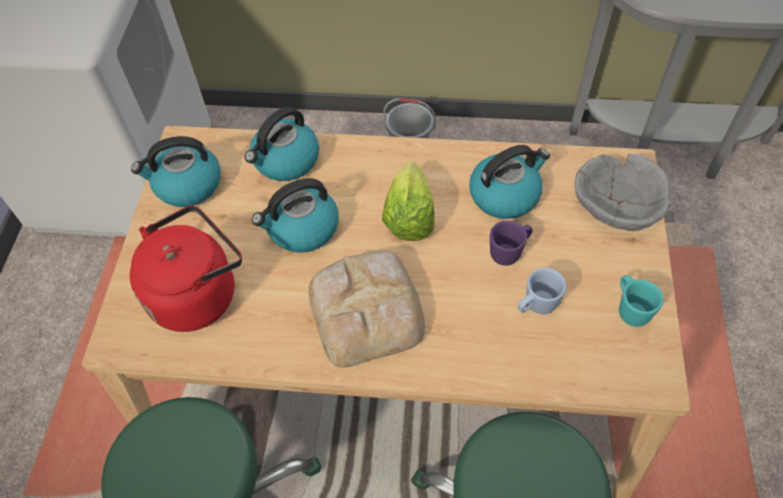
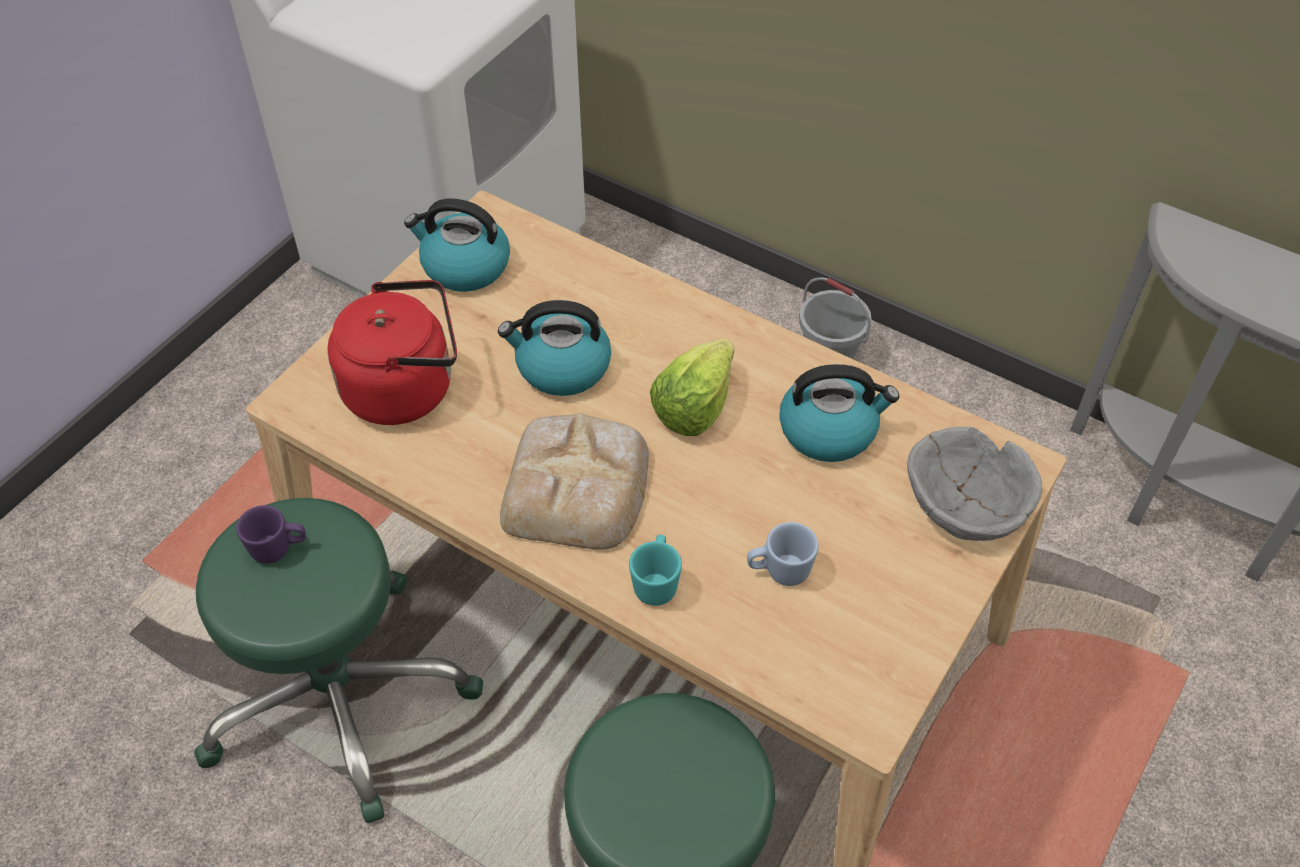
camera: 25 degrees right, 5 degrees down
kettle [245,107,319,181] -> none
purple mug [490,220,533,266] -> purple mug moved to [236,505,306,564]
turquoise mug [619,275,663,327] -> turquoise mug moved to [629,535,682,606]

